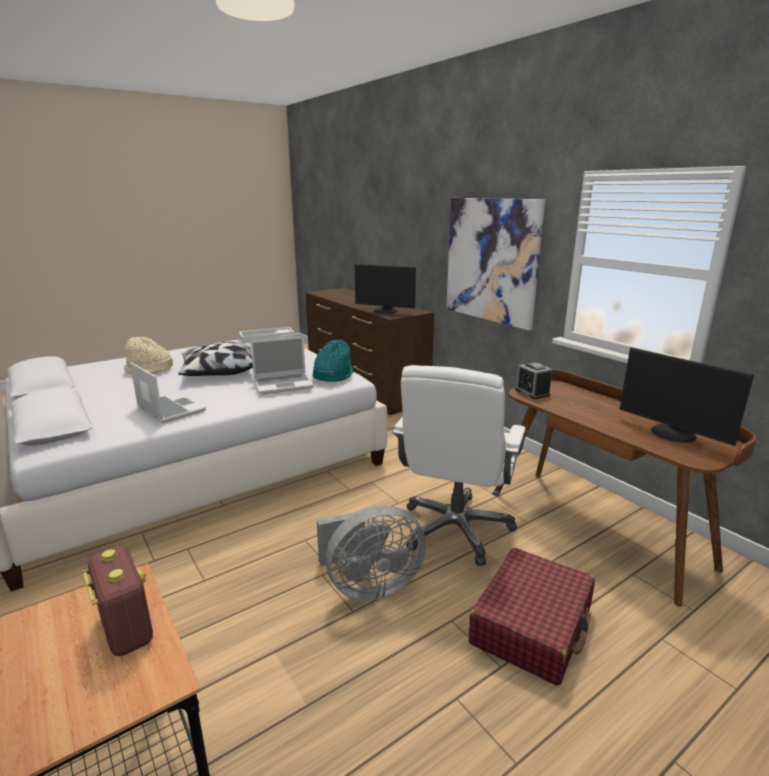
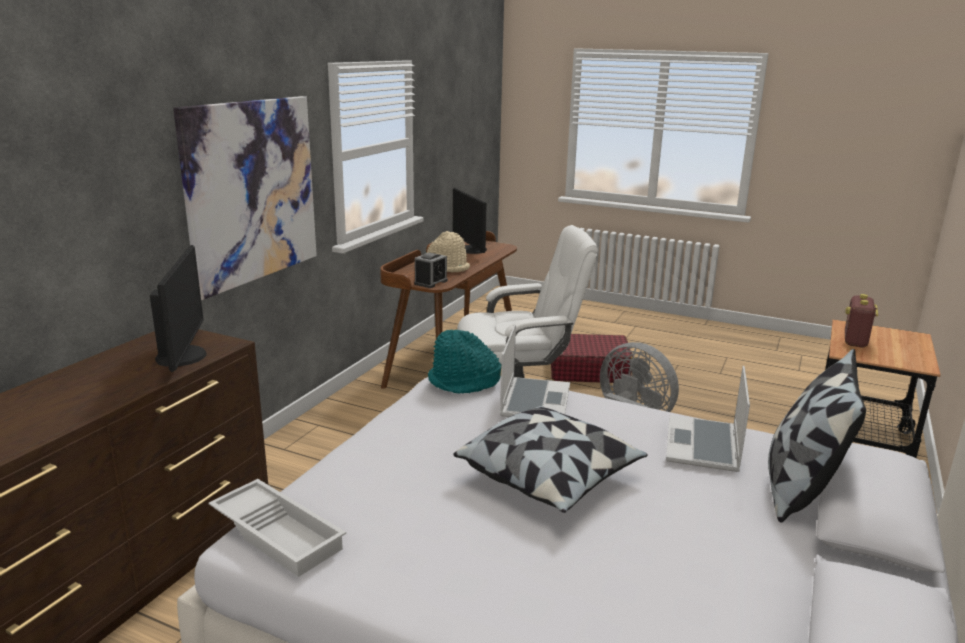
camera: 120 degrees left, 0 degrees up
beige hat [124,337,173,374] -> beige hat moved to [426,231,470,272]
laptop [250,337,314,395] -> laptop turned 60 degrees clockwise [500,324,570,417]
monitor [620,347,754,446] -> monitor turned 135 degrees clockwise [453,188,487,254]
none -> pillow [768,349,866,523]

